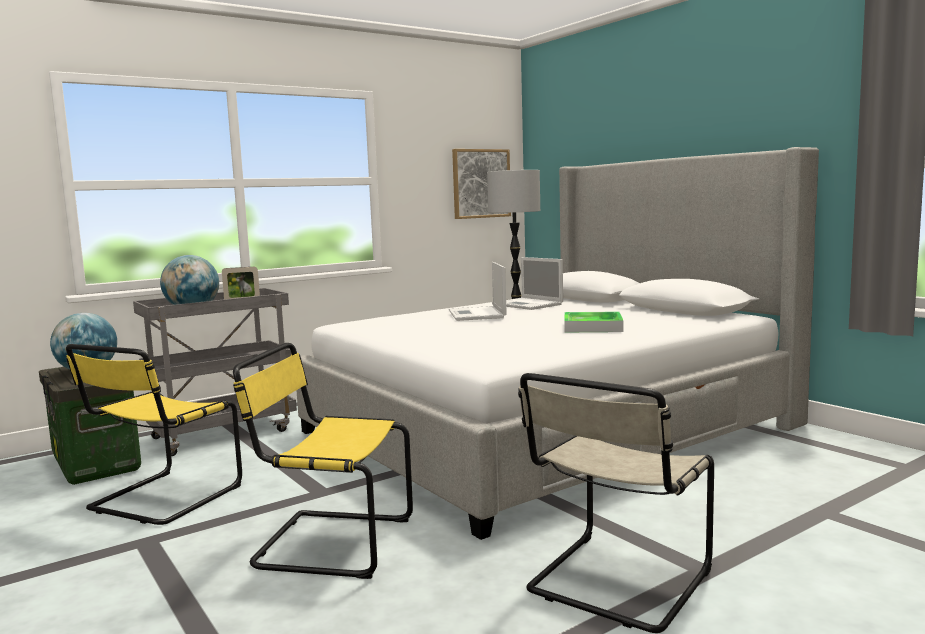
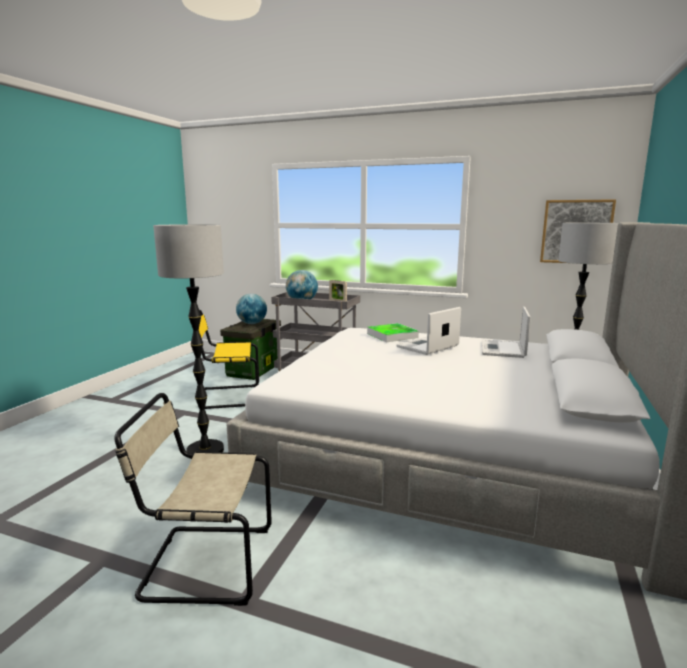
camera: 55 degrees right, 5 degrees up
yellow chair [233,343,413,579] -> floor lamp [153,224,224,459]
tray [564,311,624,333] -> tray moved to [367,323,419,342]

